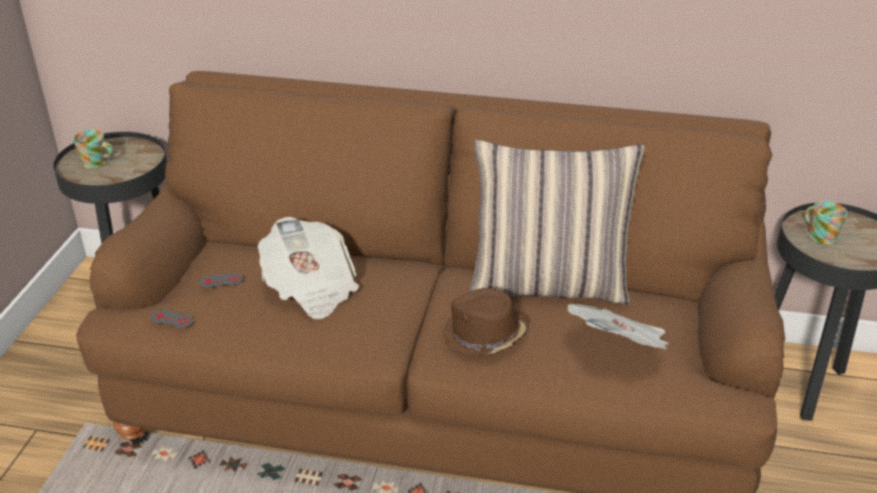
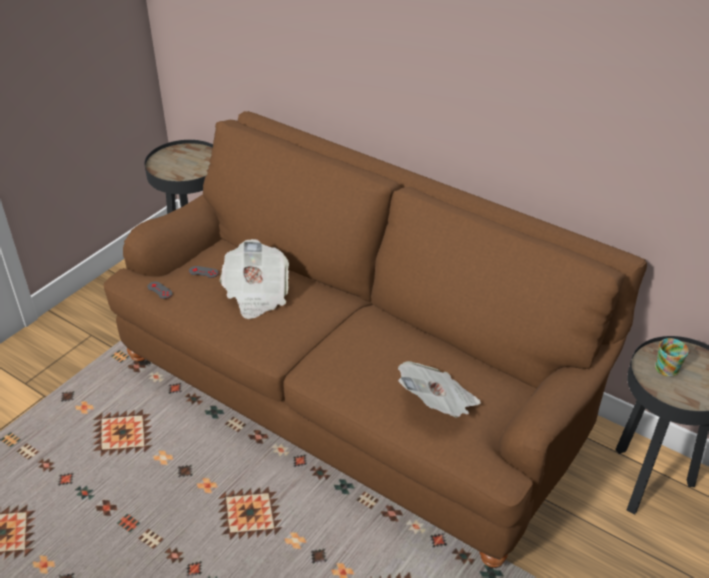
camera: 25 degrees right, 5 degrees up
mug [73,130,114,169] -> none
brown hat [442,288,527,356] -> none
pillow [469,140,645,304] -> none

